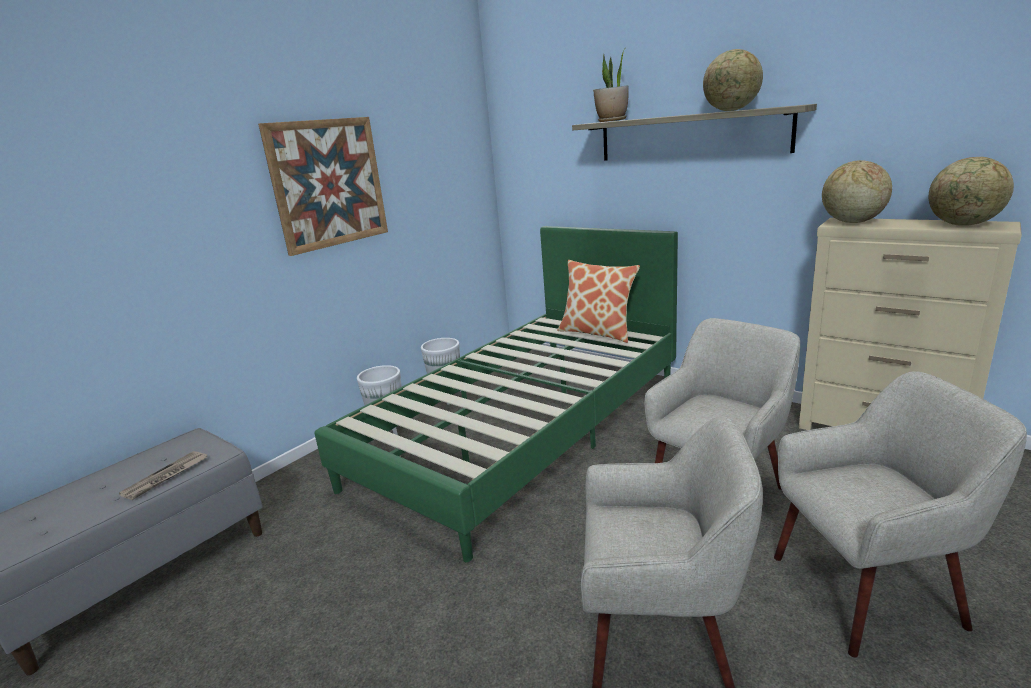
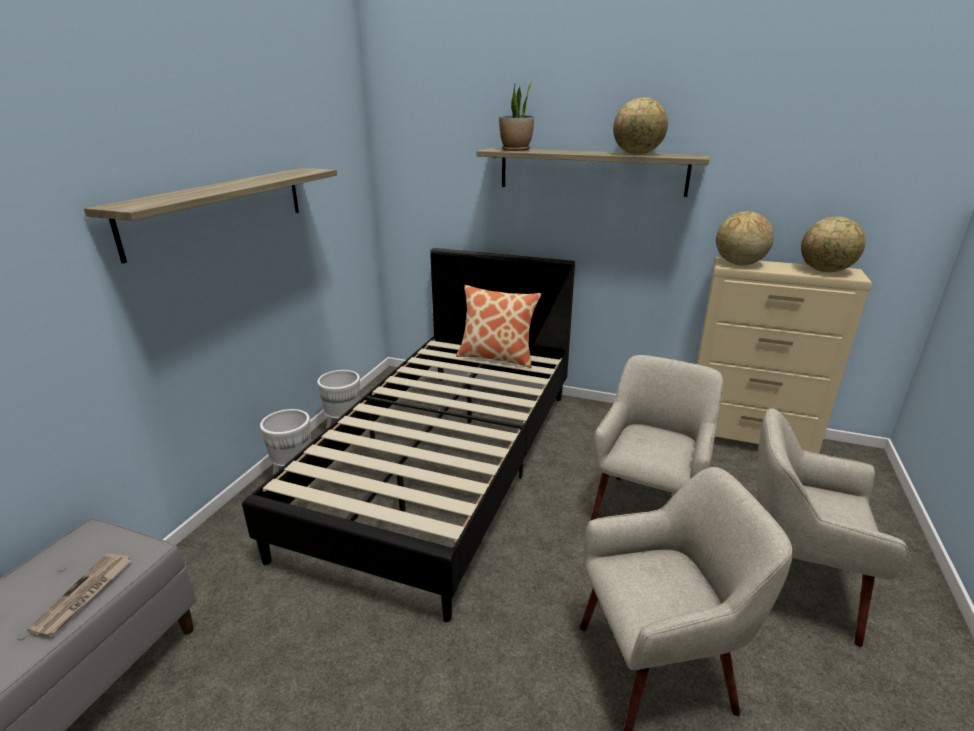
camera: 20 degrees left, 5 degrees up
picture [258,117,388,256] -> shelf [84,168,337,264]
green bed [314,226,678,562] -> black bed [242,248,575,622]
beige armchair [774,371,1027,657] -> beige armchair turned 135 degrees counterclockwise [757,408,908,647]

